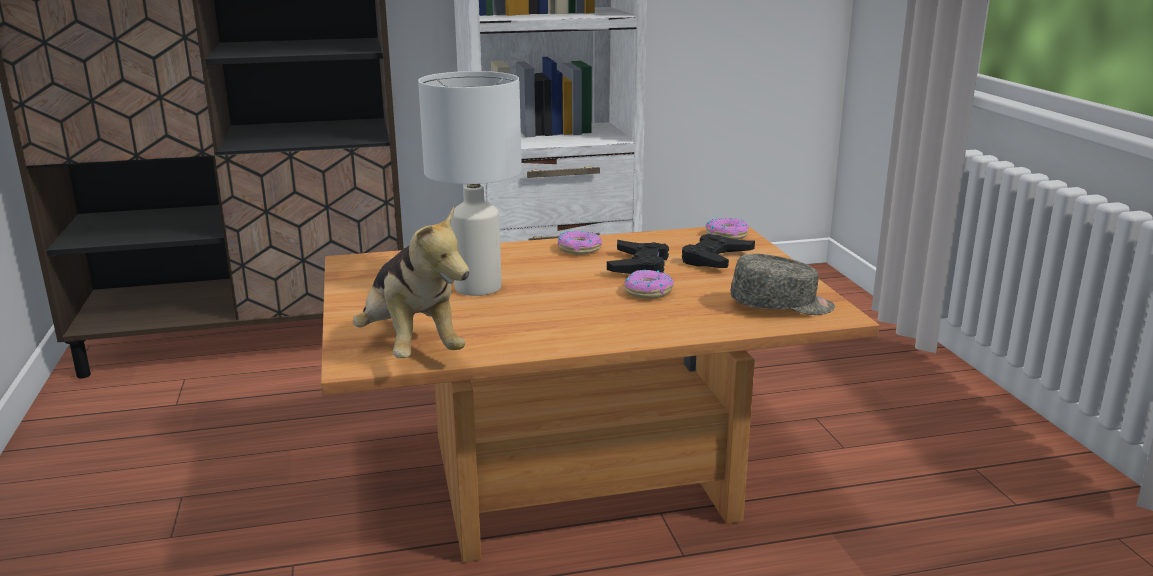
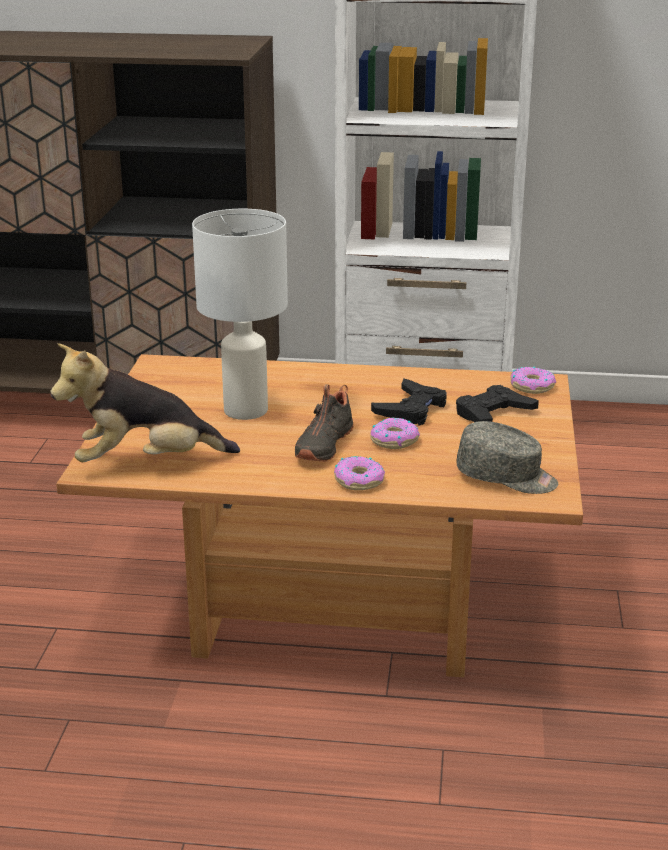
camera: 20 degrees right, 5 degrees up
plush toy [353,207,469,358] -> plush toy turned 90 degrees clockwise [50,343,240,462]
donut [558,231,602,255] -> donut moved to [334,456,385,490]
none -> black shoe [295,385,354,462]

